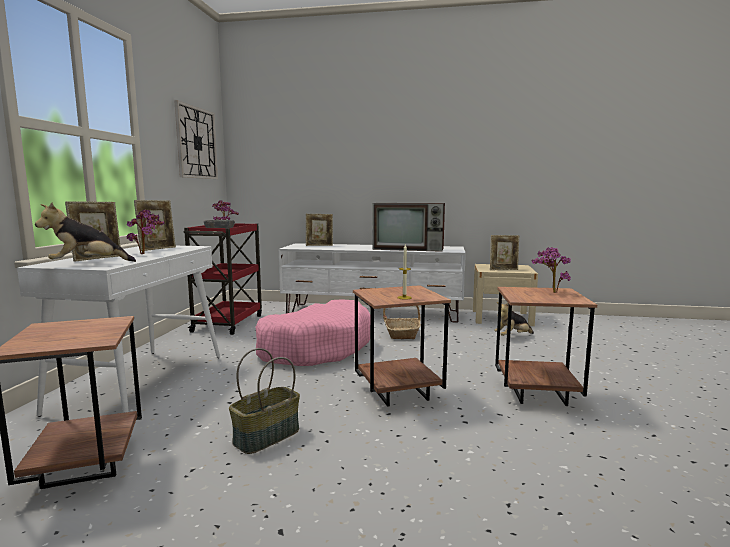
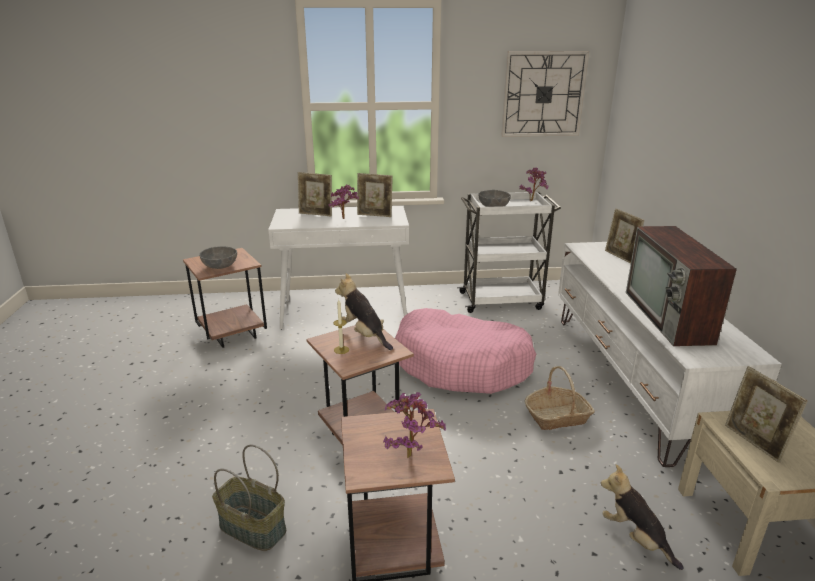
camera: 75 degrees right, 15 degrees up
plush toy [35,203,136,262] -> plush toy moved to [335,273,393,350]
red cart [184,224,262,335] -> white cart [457,192,561,313]
basket [229,348,300,454] -> basket moved to [212,444,286,551]
none -> grey bowl [199,246,237,269]

